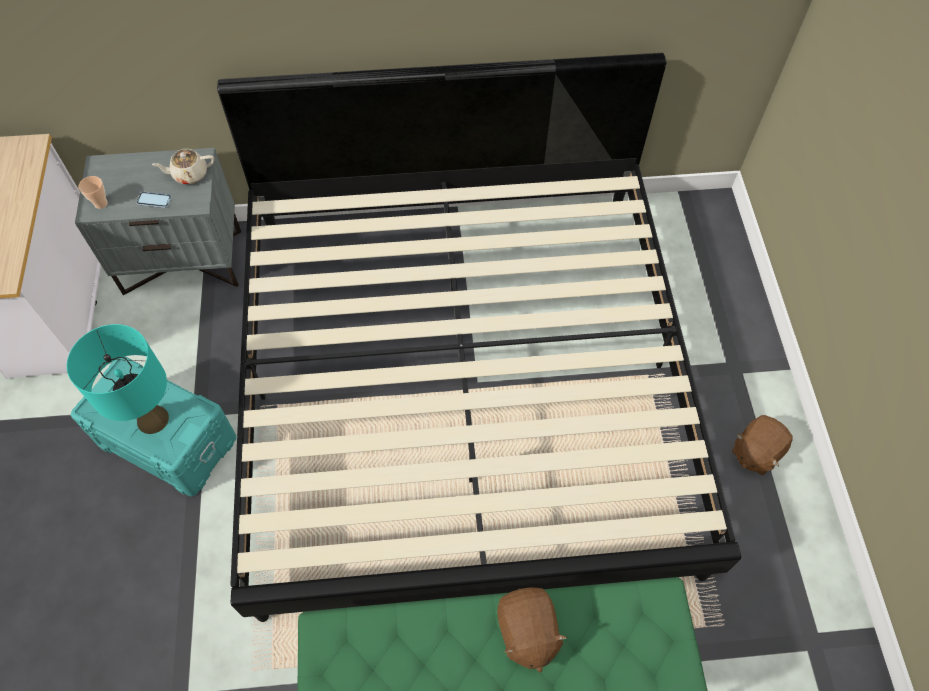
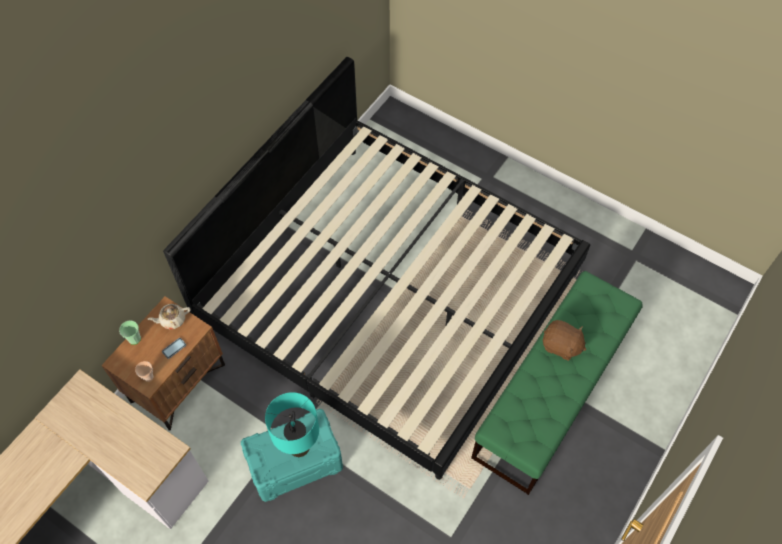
camera: 50 degrees left, 0 degrees up
grey nightstand [75,148,241,295] -> brown nightstand [102,296,225,431]
beige teapot [152,149,214,184] -> beige teapot turned 45 degrees clockwise [148,304,190,329]
brown plush toy [732,415,793,475] -> none
none -> cup [119,321,141,345]

